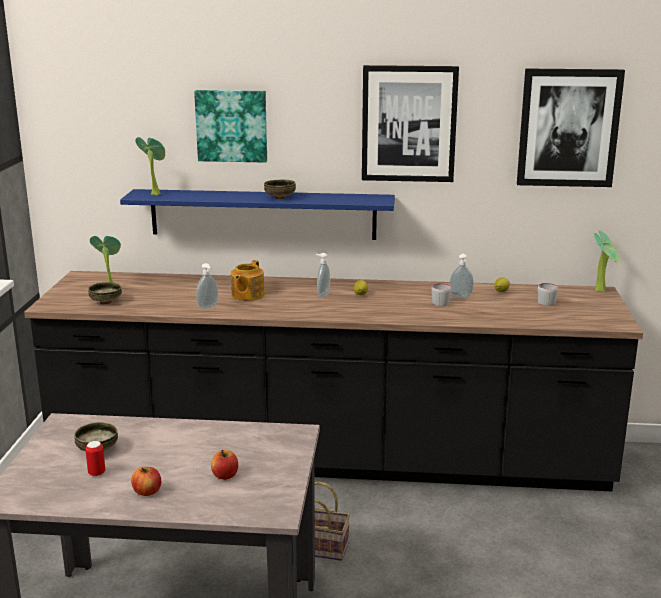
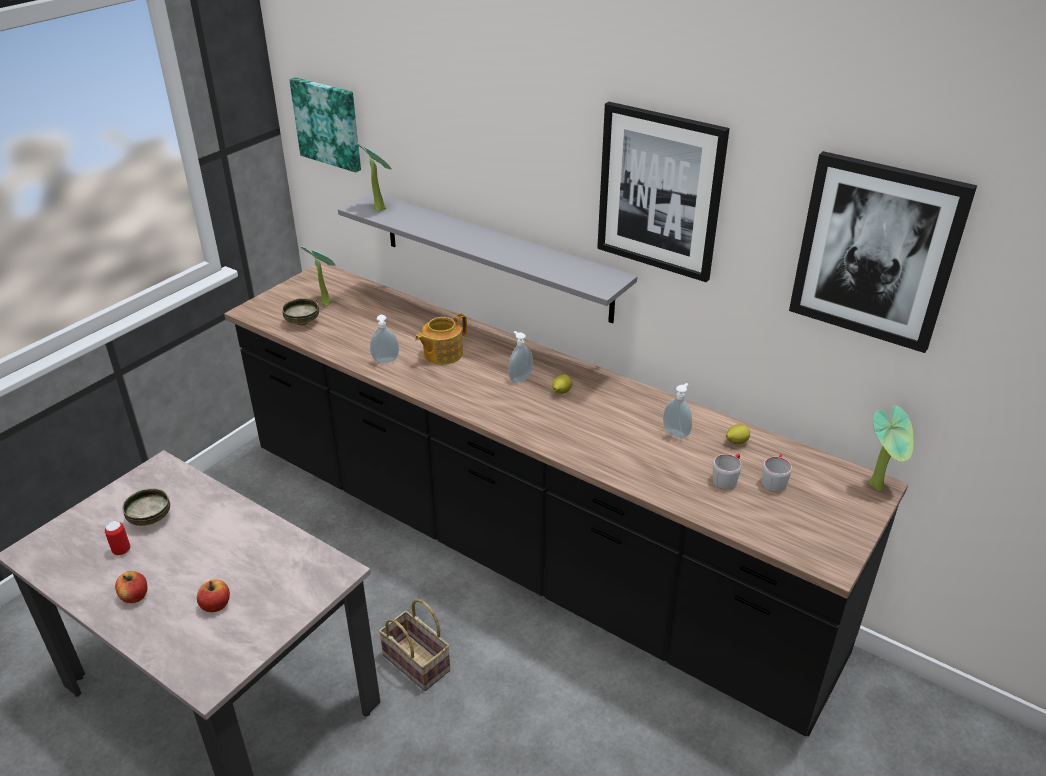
camera: 30 degrees right, 15 degrees up
blue shelf [120,189,395,240] -> grey shelf [338,192,637,323]
picture [194,90,267,163] -> picture moved to [289,77,361,172]
bowl [264,180,296,199] -> none
grey mug [431,283,452,306] -> grey mug moved to [713,454,742,489]

